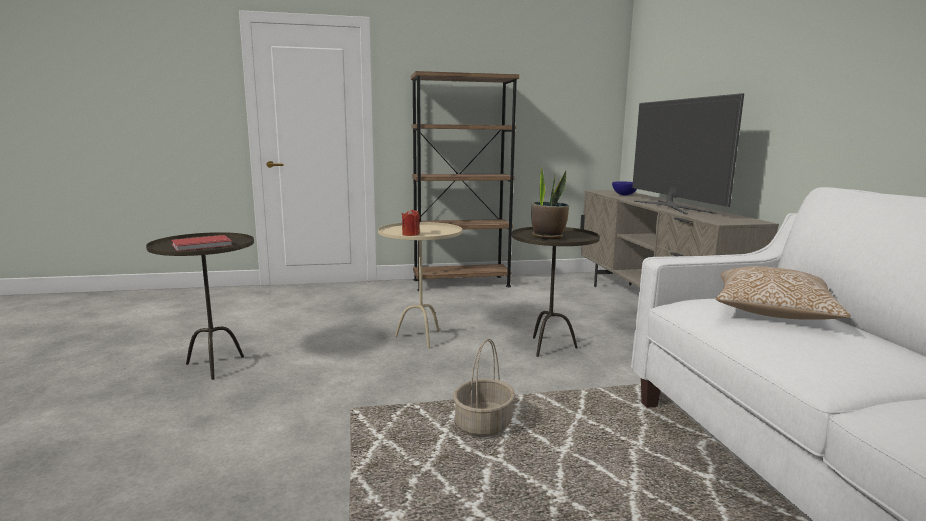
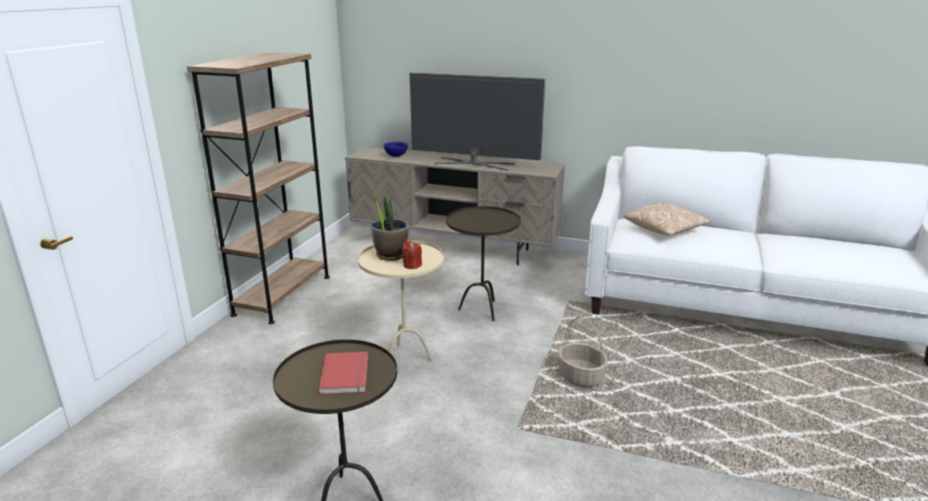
camera: 60 degrees left, 10 degrees up
potted plant [531,166,569,240] -> potted plant moved to [371,189,409,261]

